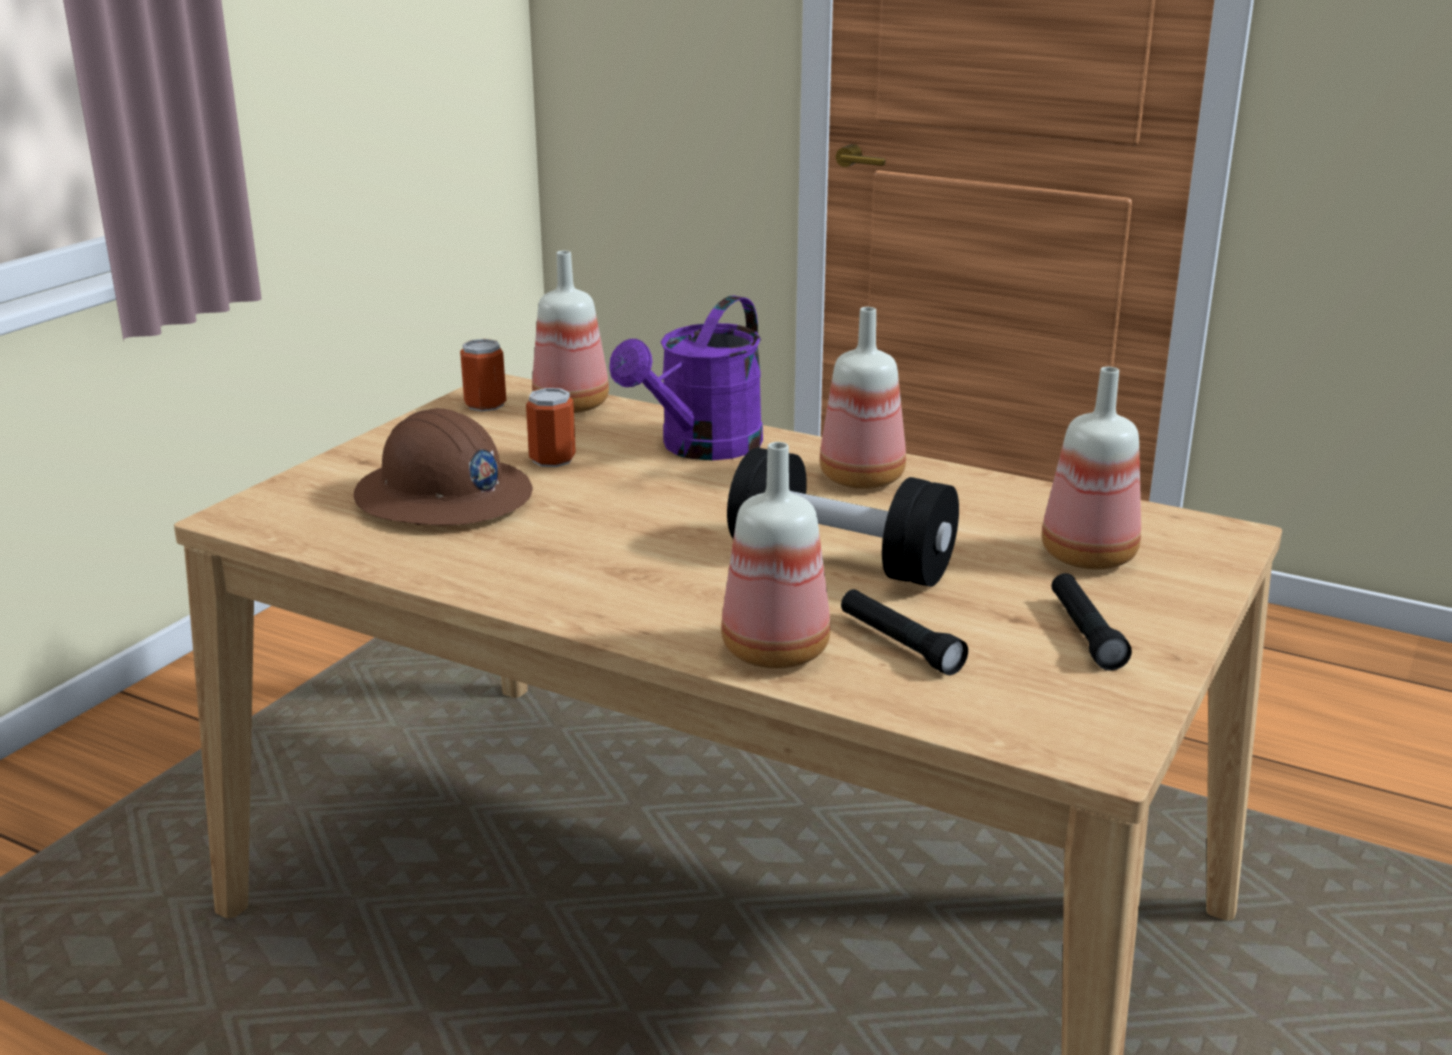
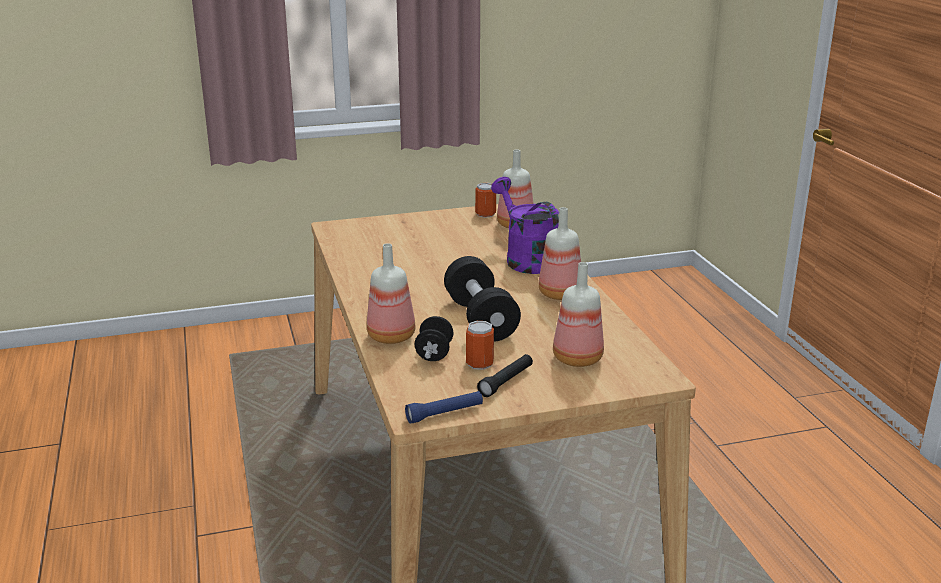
camera: 45 degrees right, 0 degrees up
brown hard hat [354,408,533,525] -> none
can [526,388,576,467] -> can moved to [466,321,494,370]
purple watering can [609,296,763,460] -> purple watering can turned 75 degrees clockwise [491,177,559,274]
black flashlight [841,589,968,675] -> black dumbbell [415,316,453,361]
none -> blue flashlight [405,391,483,424]

